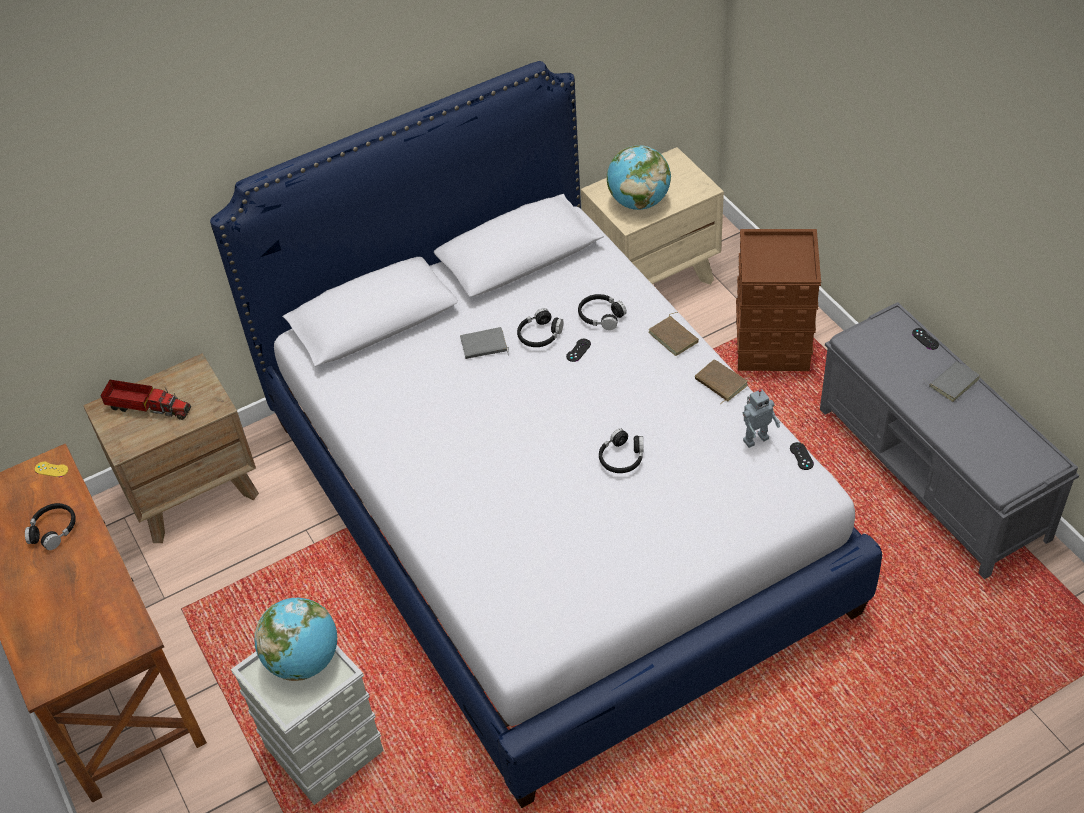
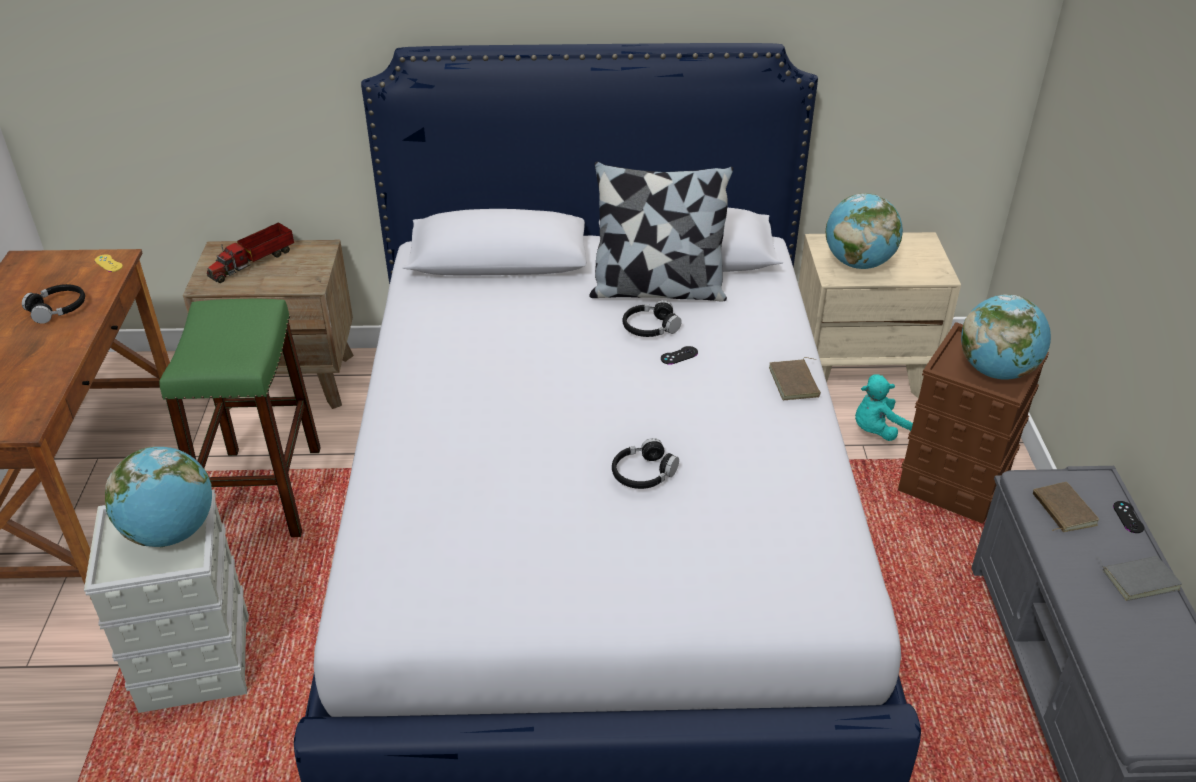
camera: 25 degrees right, 10 degrees down
toy truck [100,380,191,420] -> toy truck turned 90 degrees clockwise [207,222,294,283]
grey book [460,327,509,359] -> none
black headphones [578,294,627,330] -> none
brown book [695,359,748,404] -> brown book moved to [1033,482,1099,532]
toy robot [743,389,780,448] -> none
black game controller [790,442,814,470] -> none
none -> green stool [159,299,321,537]
none -> pillow [589,162,733,302]
none -> turquoise plush toy [855,374,913,441]
none -> globe [961,294,1051,380]

